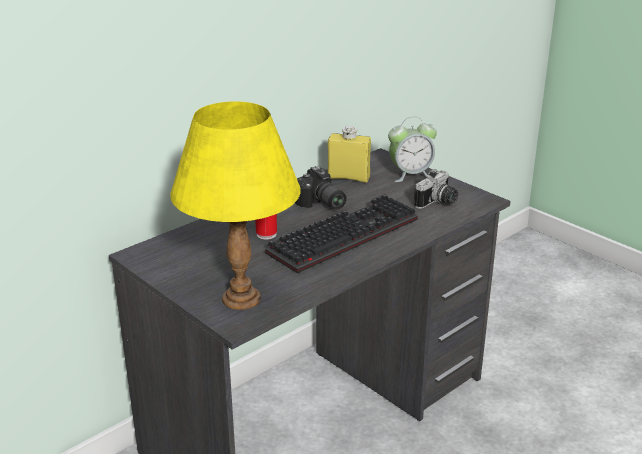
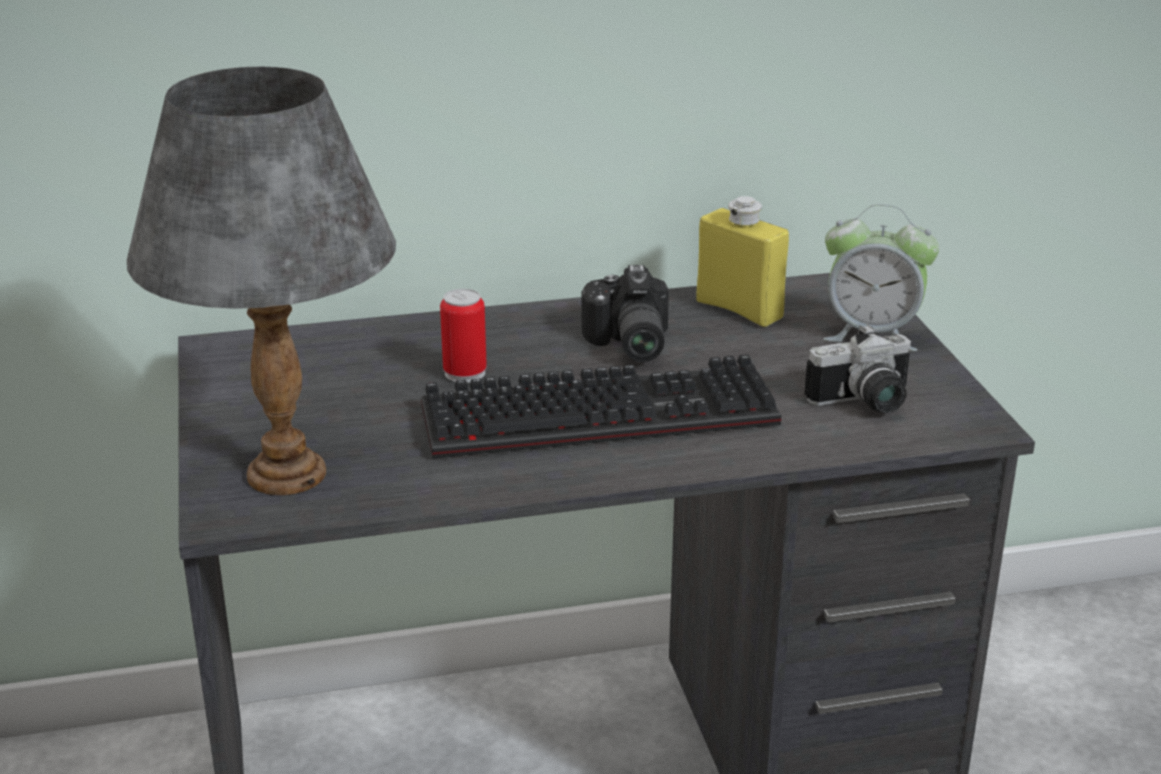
camera: 30 degrees right, 0 degrees up
yellow table lamp [170,101,301,310] -> grey table lamp [127,67,396,495]

